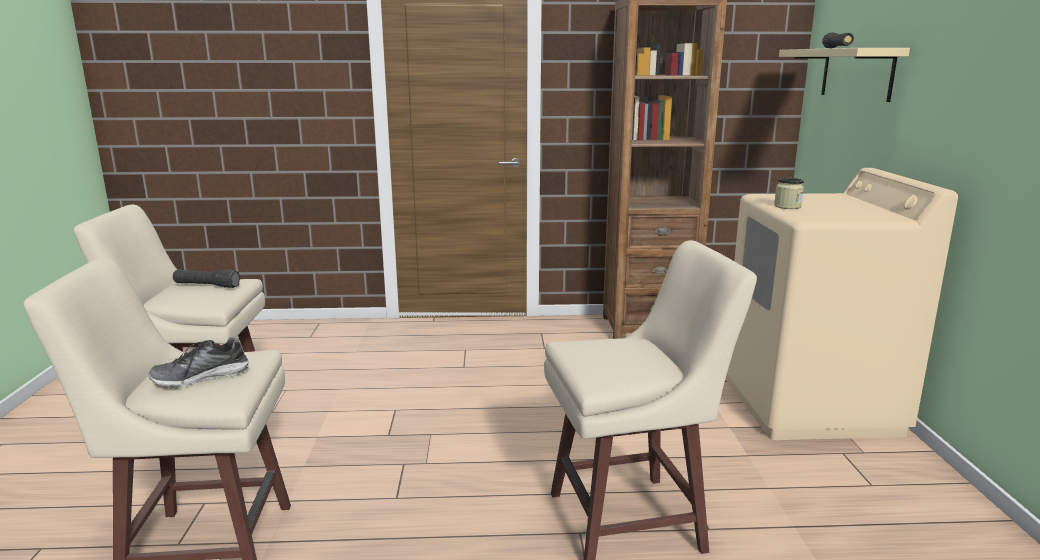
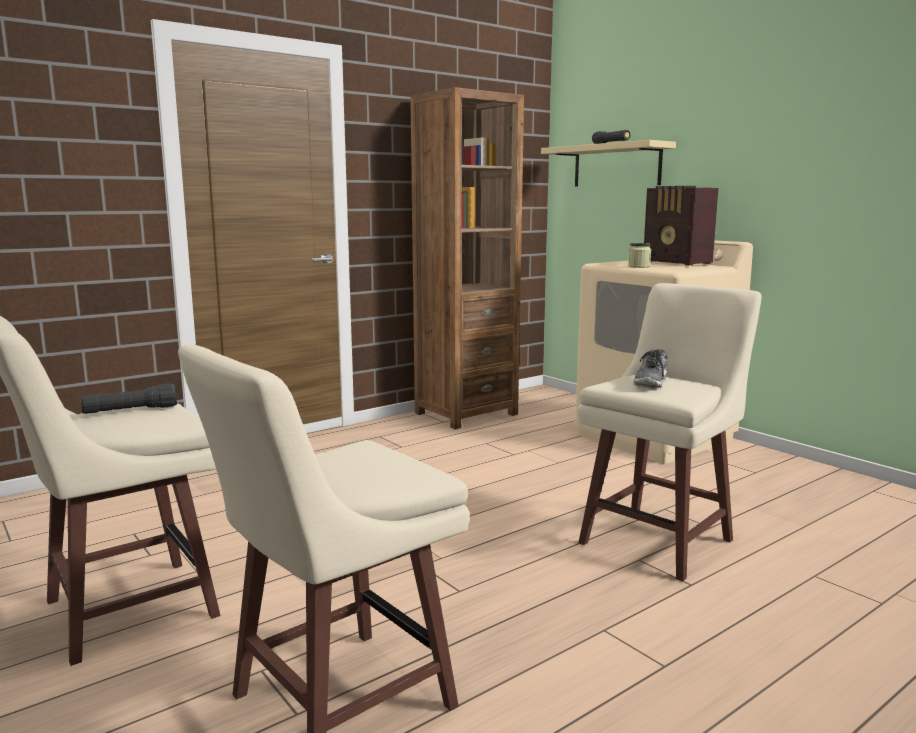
camera: 35 degrees left, 5 degrees down
shoe [148,337,249,389] -> shoe moved to [633,349,668,389]
none -> radio [644,186,718,265]

